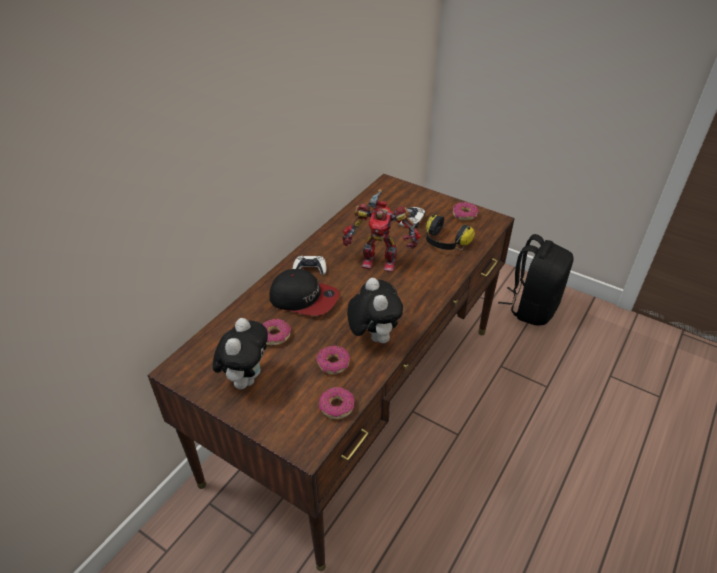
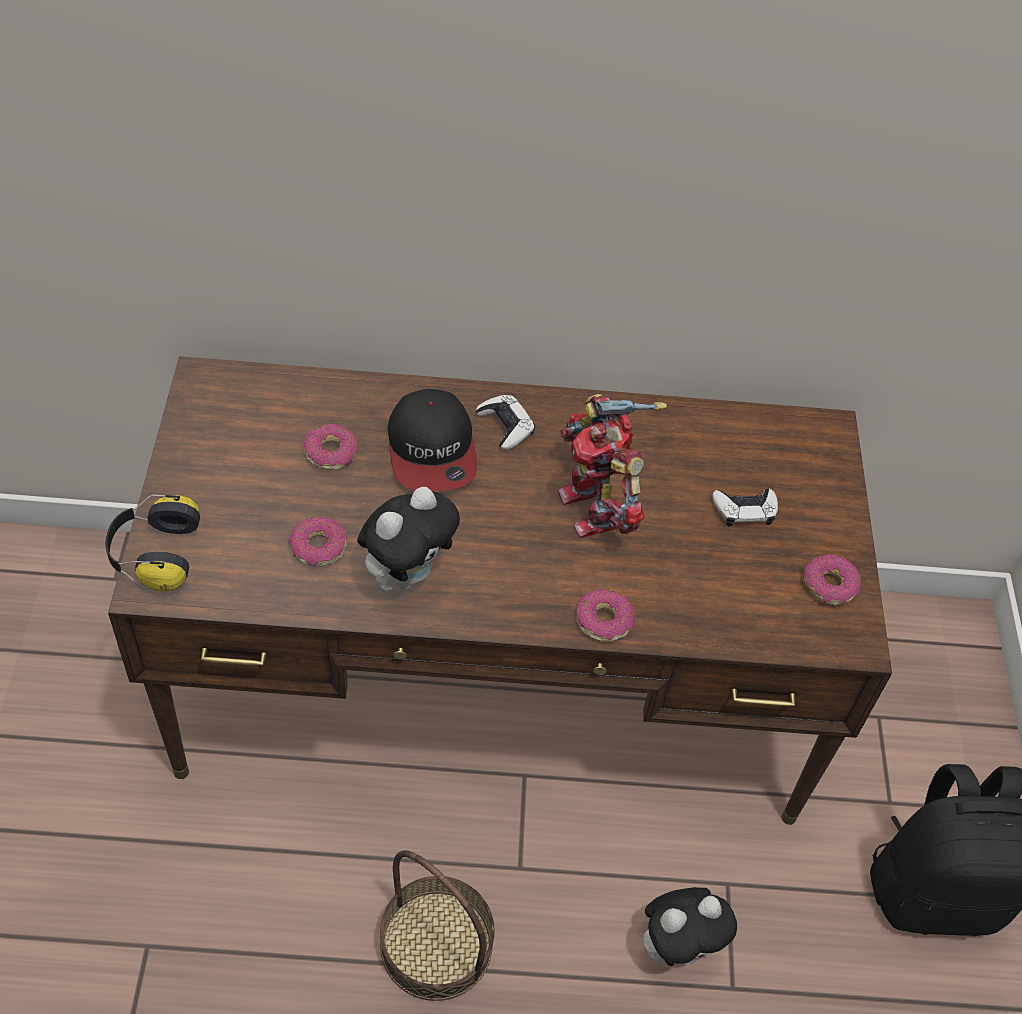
camera: 55 degrees right, 10 degrees up
plush toy [213,318,268,389] -> plush toy moved to [643,887,737,966]
donut [319,387,355,419] -> donut moved to [577,589,635,642]
headphones [426,214,475,250] -> headphones moved to [105,495,200,592]
none -> basket [380,850,495,1001]

